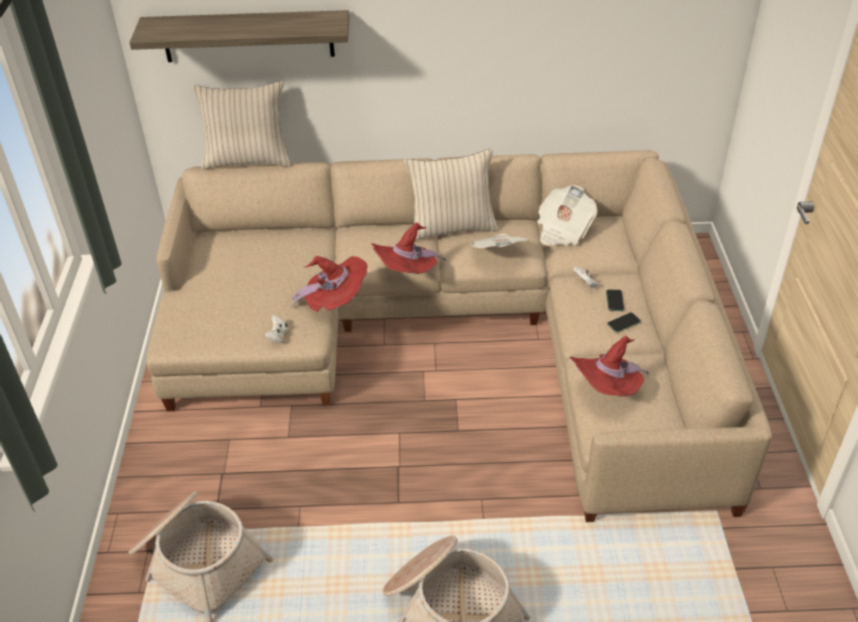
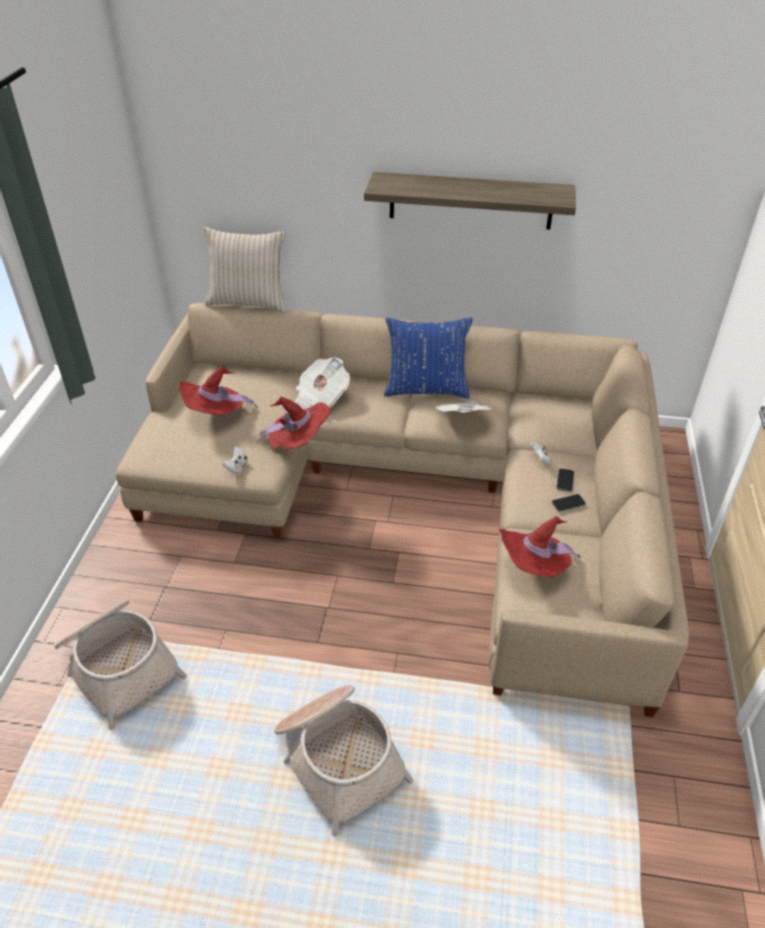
camera: 10 degrees right, 0 degrees up
shelf [129,10,350,62] -> shelf moved to [364,172,576,230]
red hat [371,222,446,274] -> red hat moved to [177,366,258,415]
beige pillow [404,148,498,241] -> blue pillow [384,318,473,398]
newspaper [537,185,597,245] -> newspaper moved to [295,357,350,409]

